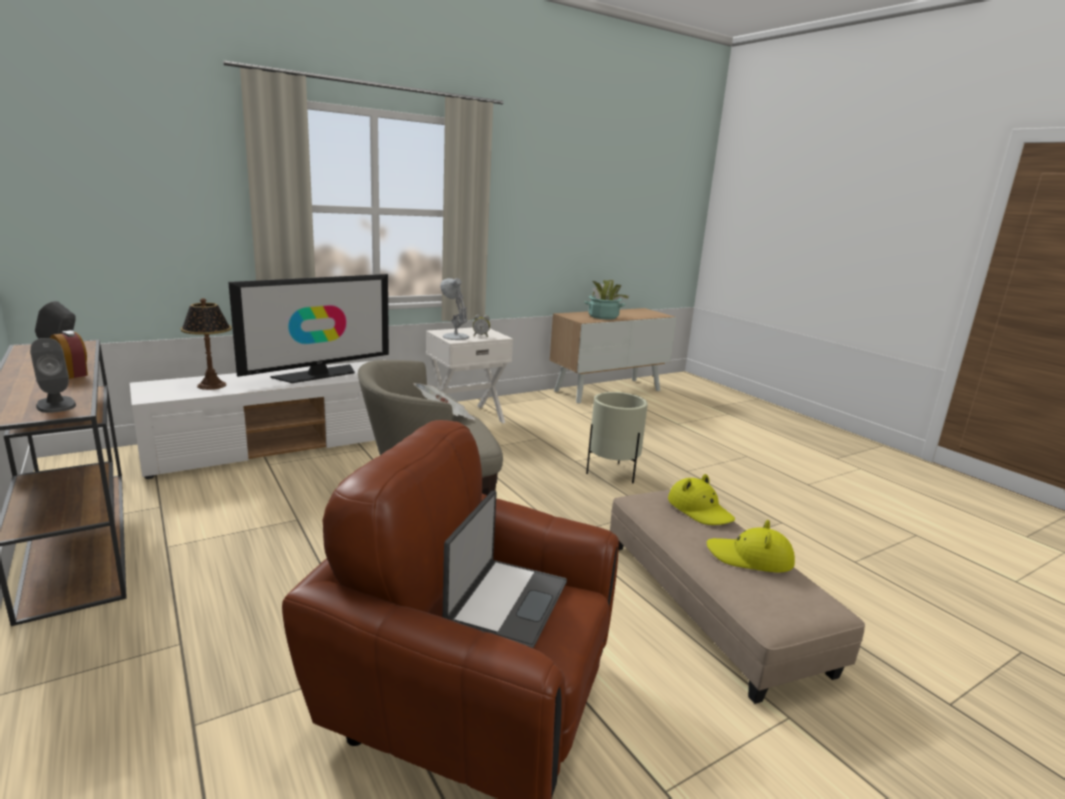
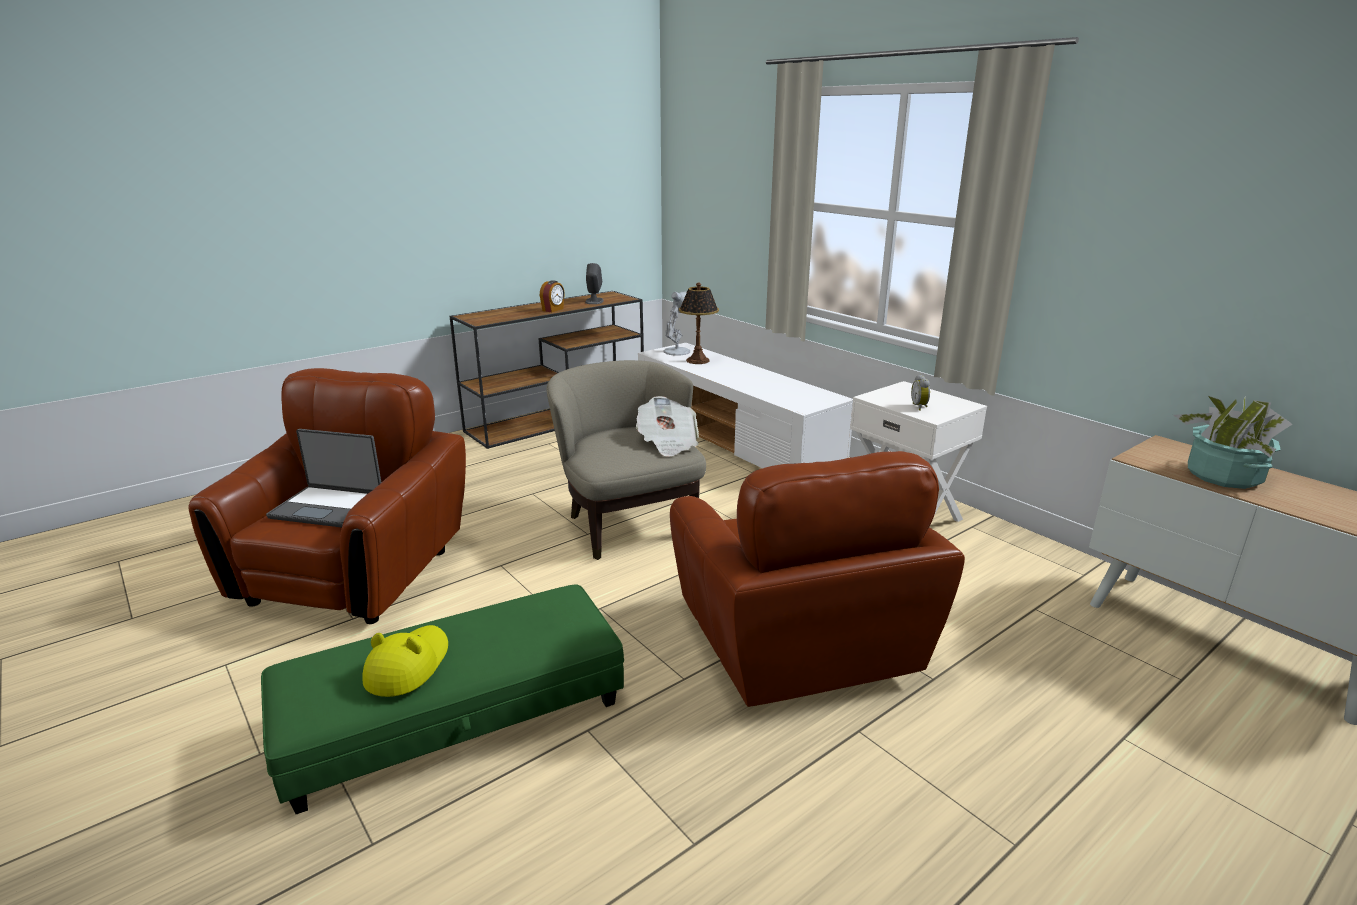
camera: 85 degrees right, 5 degrees up
grey speaker [30,338,76,413] -> none
television [228,274,389,383] -> none
white table lamp [440,278,469,340] -> white table lamp moved to [664,292,690,356]
beige planter [586,392,648,483] -> brown armchair [670,451,965,707]
beige ottoman [610,490,865,704] -> green ottoman [261,584,624,814]
yellow hat [668,474,735,525] -> none

